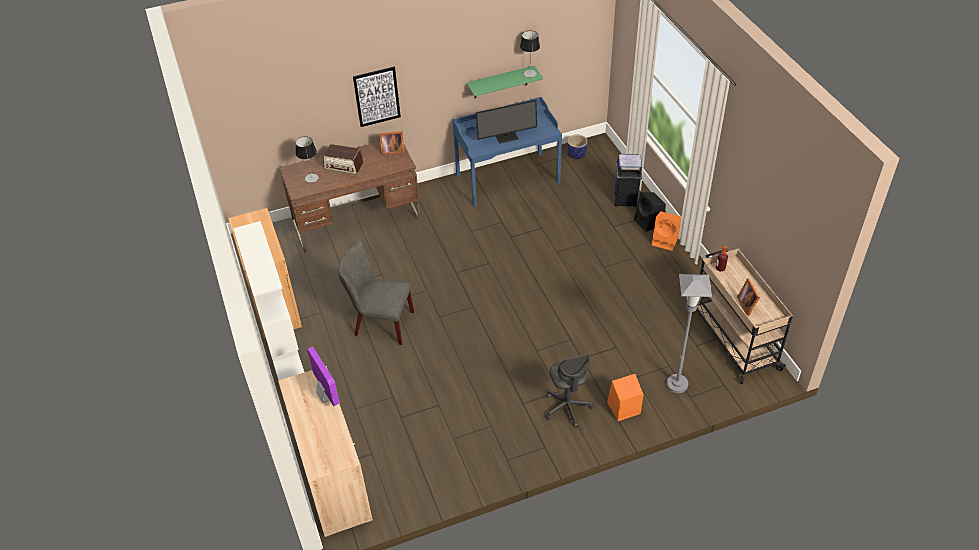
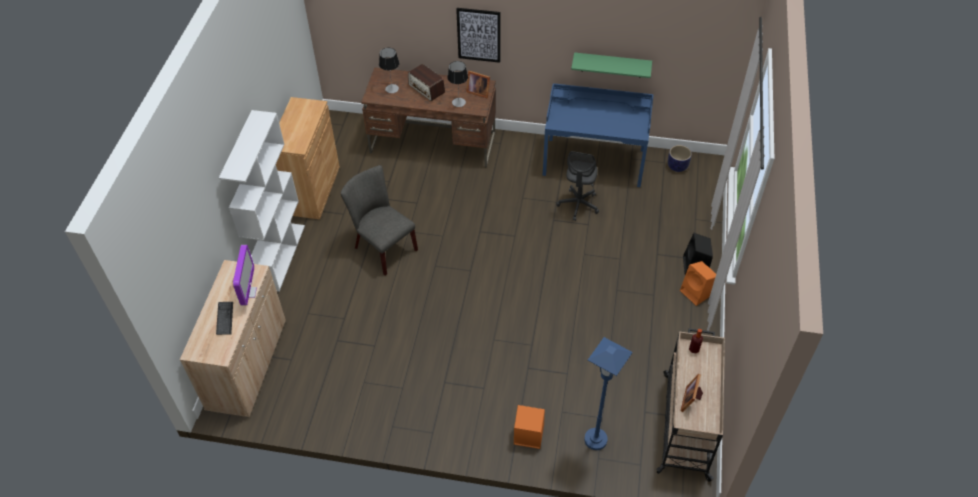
camera: 30 degrees right, 5 degrees up
monitor [476,100,537,144] -> none
table lamp [520,31,540,77] -> table lamp moved to [447,61,468,107]
grey office chair [546,354,593,428] -> grey office chair moved to [556,151,599,221]
blue trash can [614,154,642,207] -> none
grey floor lamp [667,274,712,393] -> blue floor lamp [584,337,633,450]
none -> keyboard [216,302,233,335]

